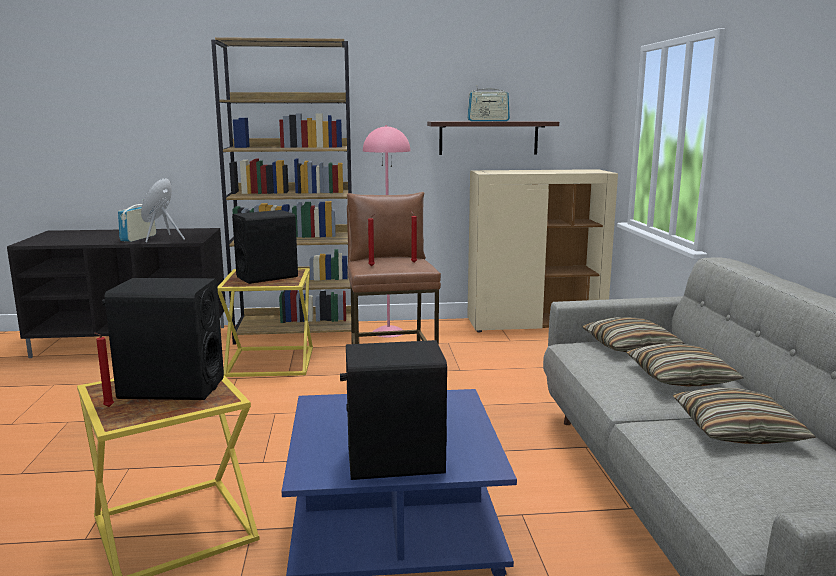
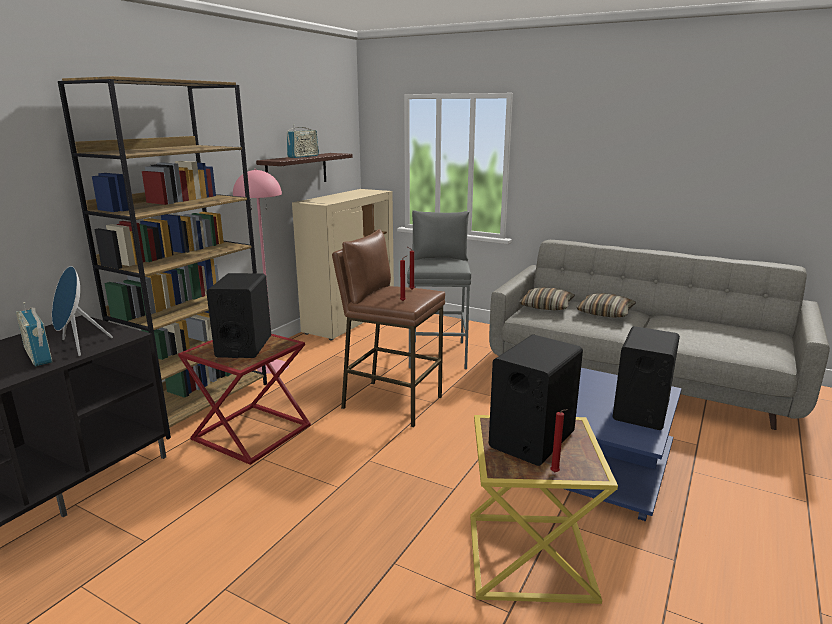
camera: 55 degrees left, 5 degrees up
yellow side table [218,268,313,377] -> red side table [178,334,311,465]
pillow [673,387,816,444] -> none
none -> grey stool [407,210,471,369]

